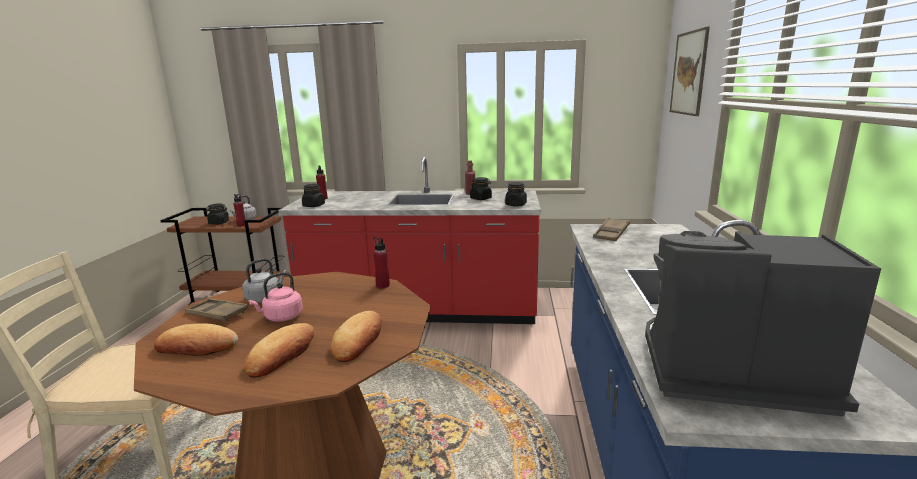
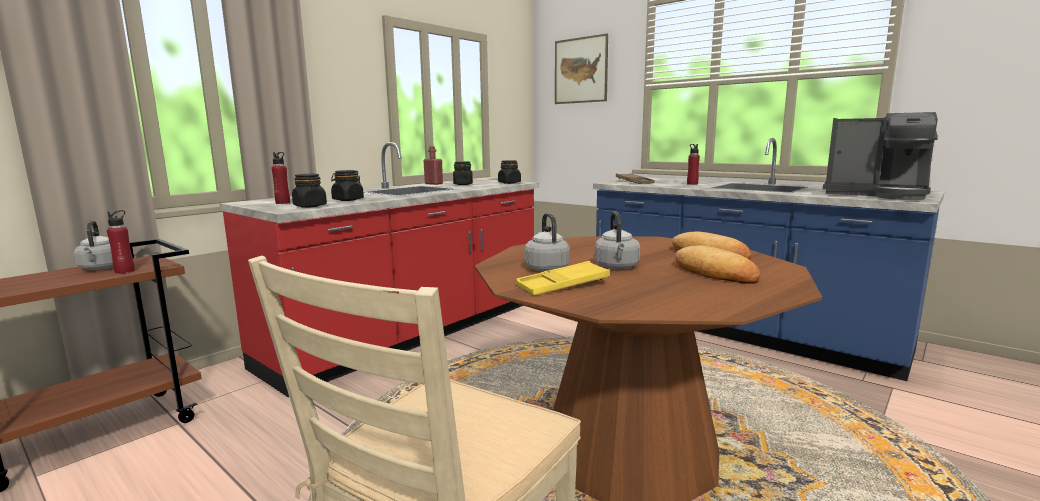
camera: 55 degrees left, 5 degrees down
bread [154,323,238,356] -> none
brown tray [185,298,249,321] -> yellow tray [516,261,610,295]
black jar [205,203,229,224] -> black jar moved to [331,170,364,201]
pink kettle [249,272,303,322] -> grey kettle [595,211,640,269]
red bottle [373,237,390,288] -> red bottle moved to [687,144,700,185]
coffee machine [645,231,881,417] -> coffee machine turned 105 degrees counterclockwise [823,112,938,200]

